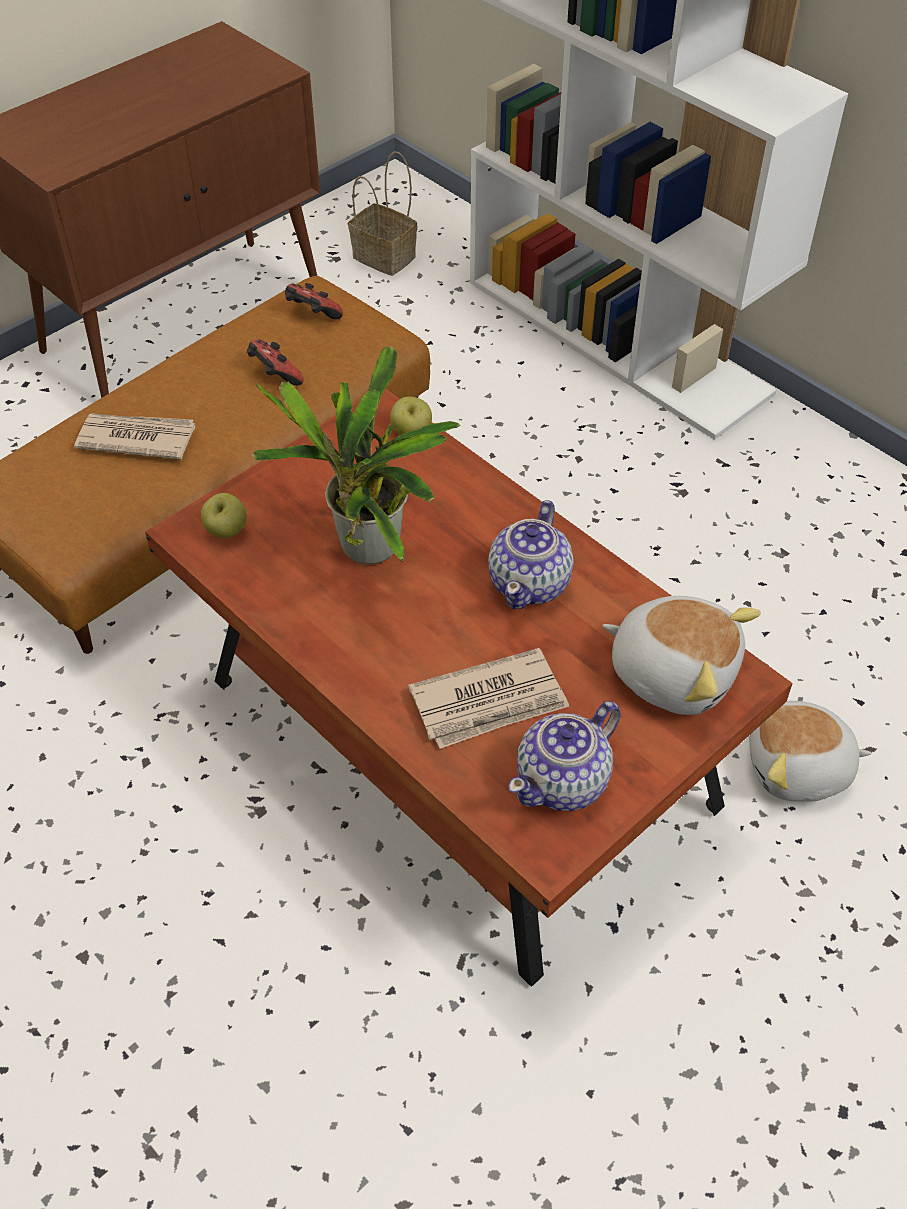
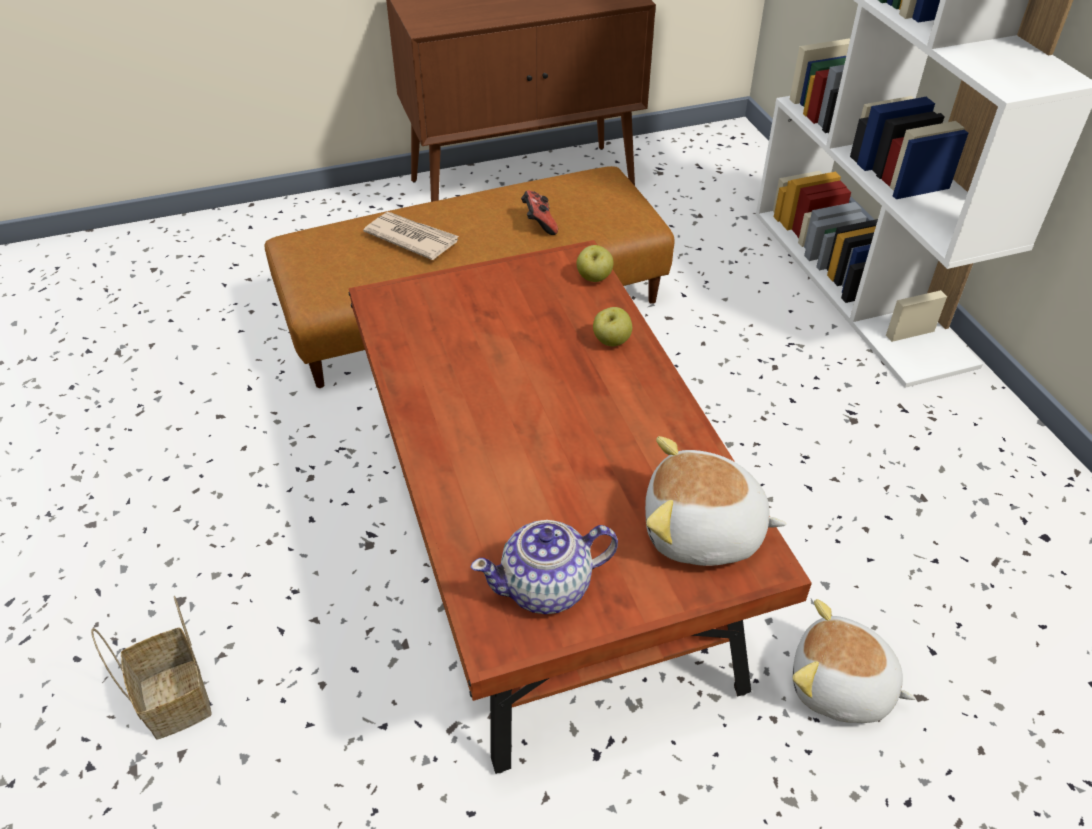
camera: 25 degrees right, 5 degrees down
apple [201,493,247,538] -> apple moved to [593,307,632,346]
potted plant [252,346,461,564] -> none
game controller [285,283,343,320] -> none
basket [348,151,417,276] -> basket moved to [91,596,212,740]
newspaper [408,648,569,749] -> none
teapot [488,500,574,609] -> none
plush toy [603,596,761,715] -> plush toy turned 135 degrees clockwise [645,436,786,566]

